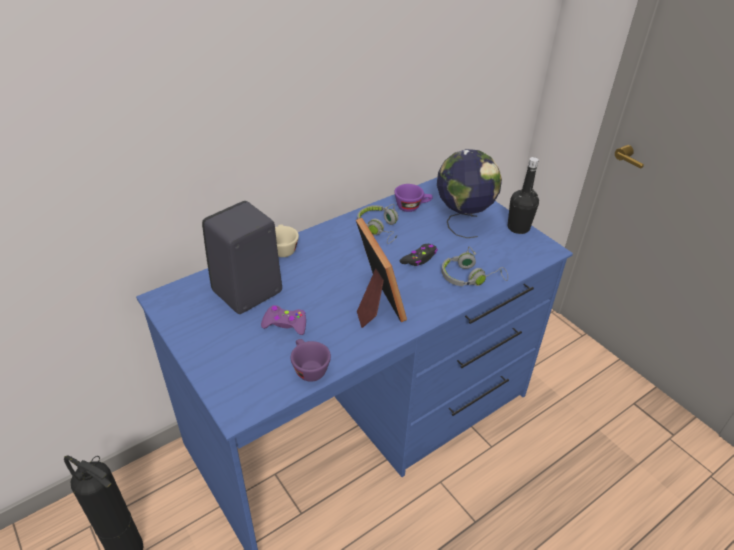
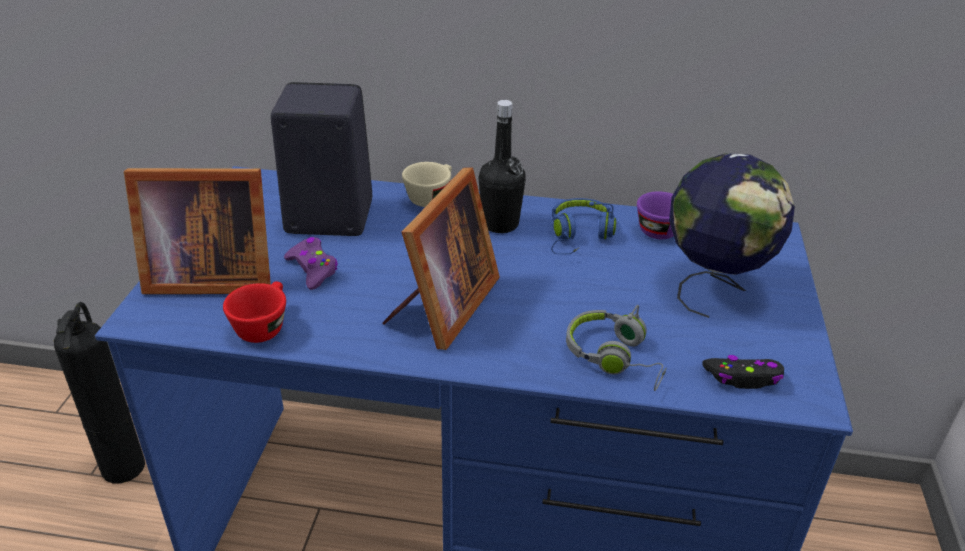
camera: 45 degrees right, 5 degrees down
purple cup [291,339,331,382] -> red cup [223,281,286,343]
grey headphones [357,204,398,244] -> blue headphones [551,198,616,254]
black game controller [400,244,438,266] -> black game controller moved to [702,355,784,389]
black bottle [508,157,539,234] -> black bottle moved to [479,100,526,233]
none -> picture frame [124,168,271,294]

